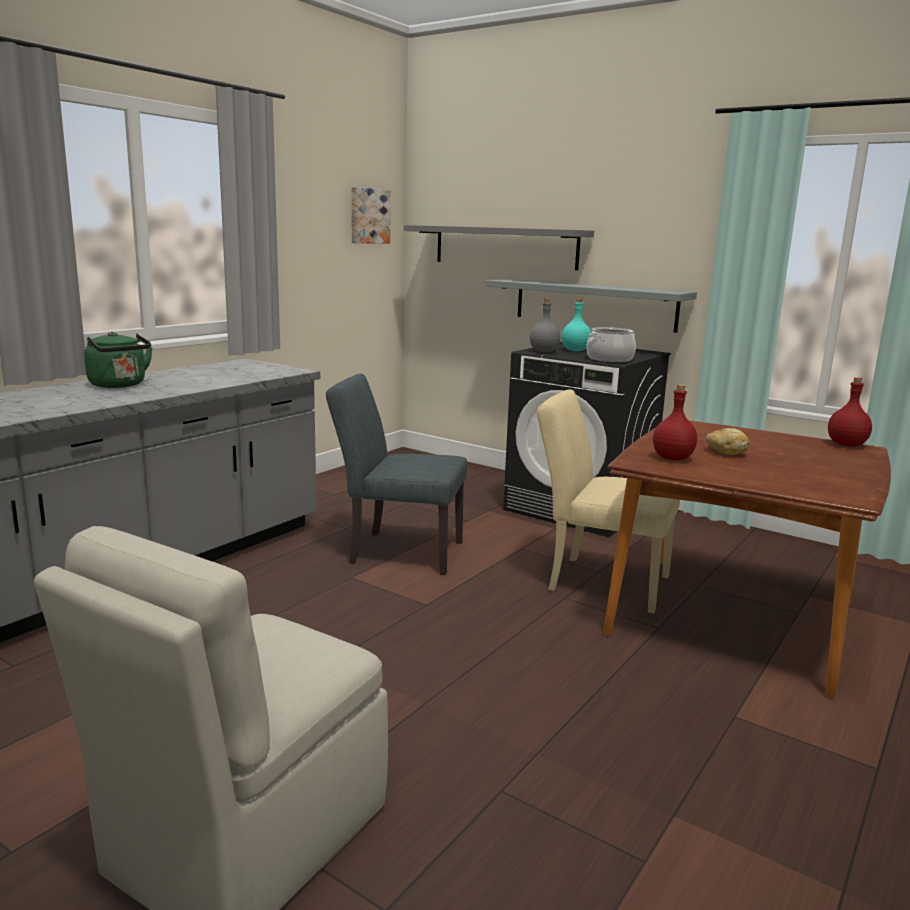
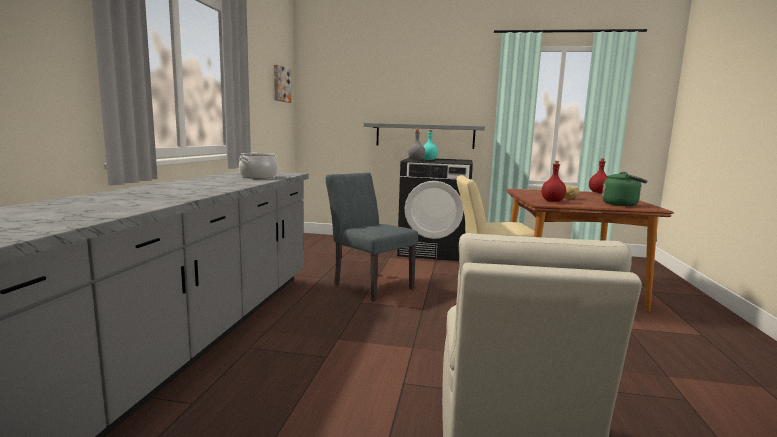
camera: 25 degrees left, 5 degrees down
green kettle [84,332,152,388] -> green kettle moved to [602,172,647,206]
grey chair [326,374,467,575] -> grey chair turned 60 degrees clockwise [326,173,418,302]
grey shelf [404,225,594,270] -> none
cooking pot [586,327,636,362] -> cooking pot moved to [239,153,278,179]

